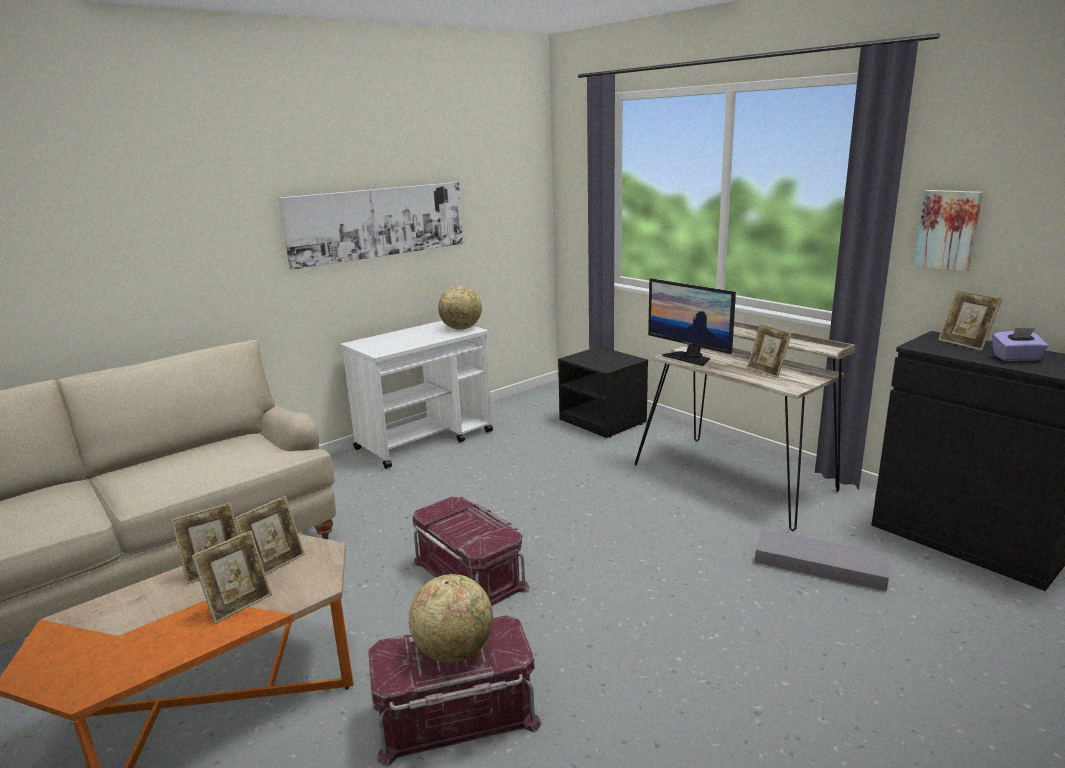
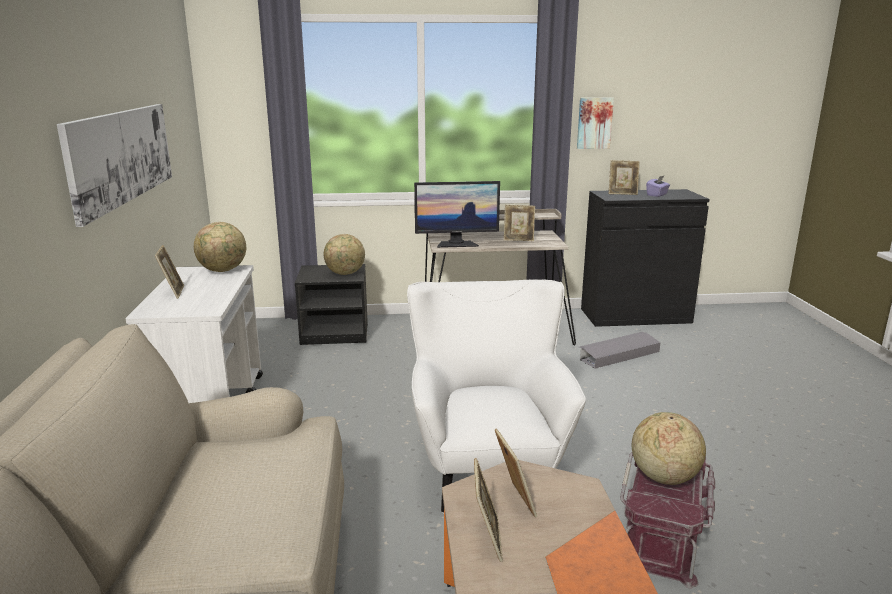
camera: 55 degrees left, 0 degrees up
picture frame [192,531,272,624] -> picture frame moved to [155,245,184,299]
red storage box [412,497,529,606] -> white armchair [407,279,586,513]
none -> globe [324,234,365,275]

